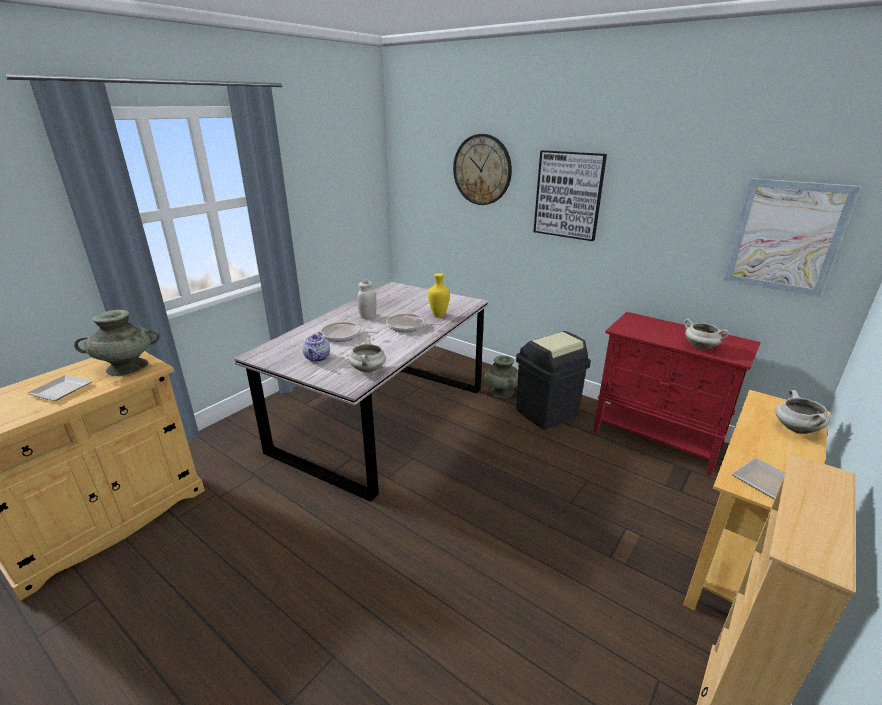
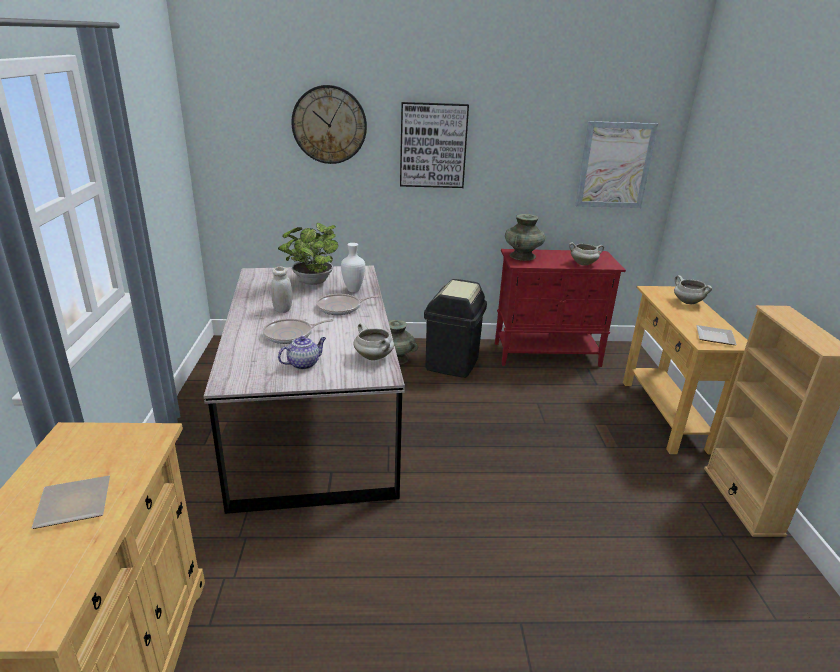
camera: 40 degrees left, 0 degrees up
turquoise vase [74,310,160,376] -> turquoise vase moved to [505,214,545,261]
teapot [303,332,330,362] -> teapot turned 90 degrees counterclockwise [278,336,326,370]
yellow vase [428,273,450,318] -> white vase [341,243,365,292]
none -> potted plant [278,223,338,285]

